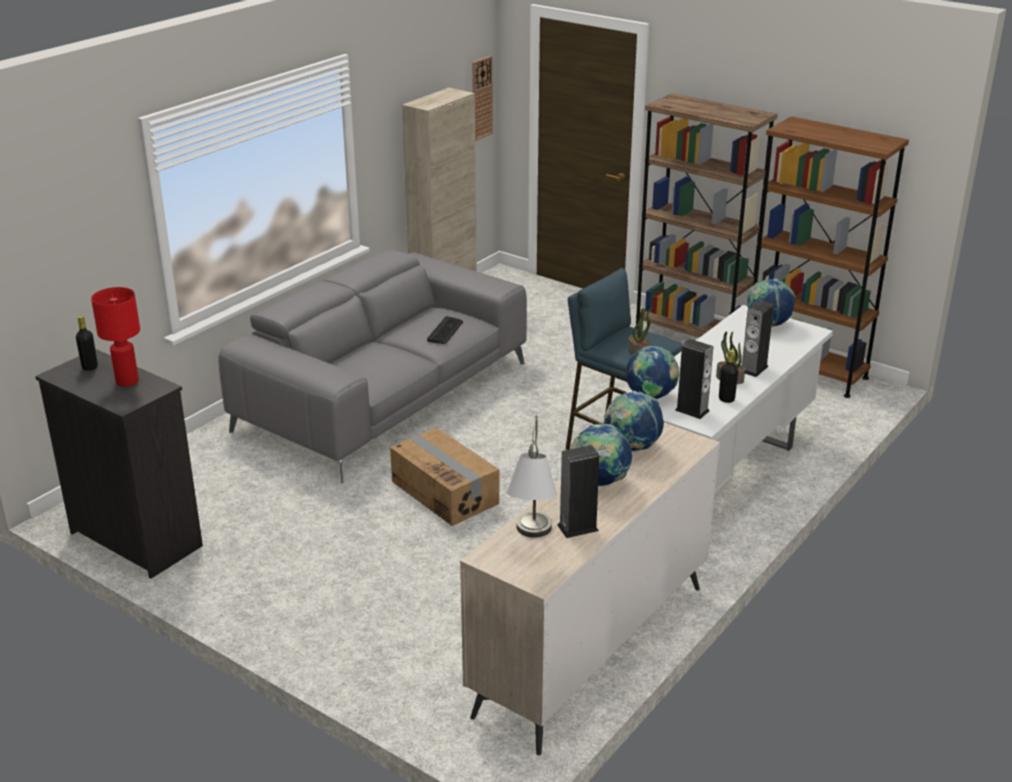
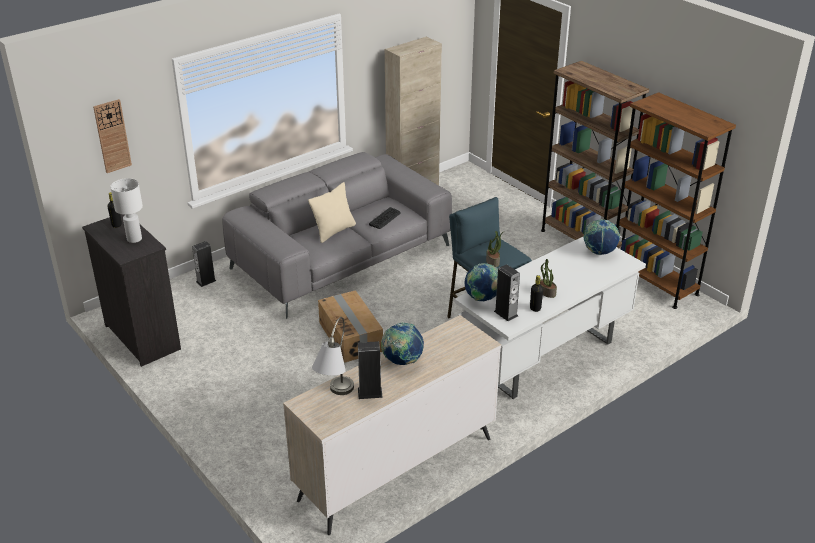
camera: 15 degrees right, 5 degrees up
red table lamp [91,287,140,387] -> white table lamp [110,178,143,243]
wall clock [472,56,493,141] -> wall clock moved to [93,99,132,173]
globe [604,391,664,452] -> none
speaker [742,300,774,377] -> speaker moved to [192,241,216,287]
none -> beige pillow [308,182,356,243]

